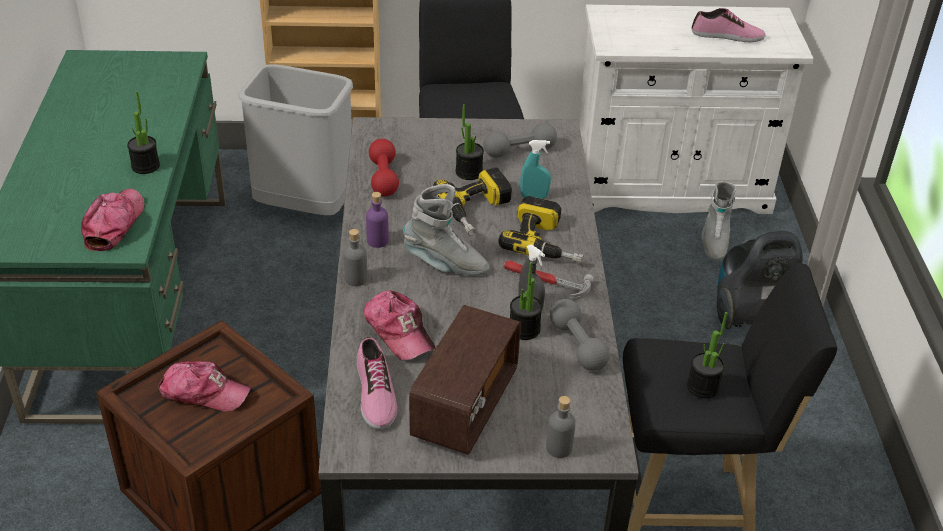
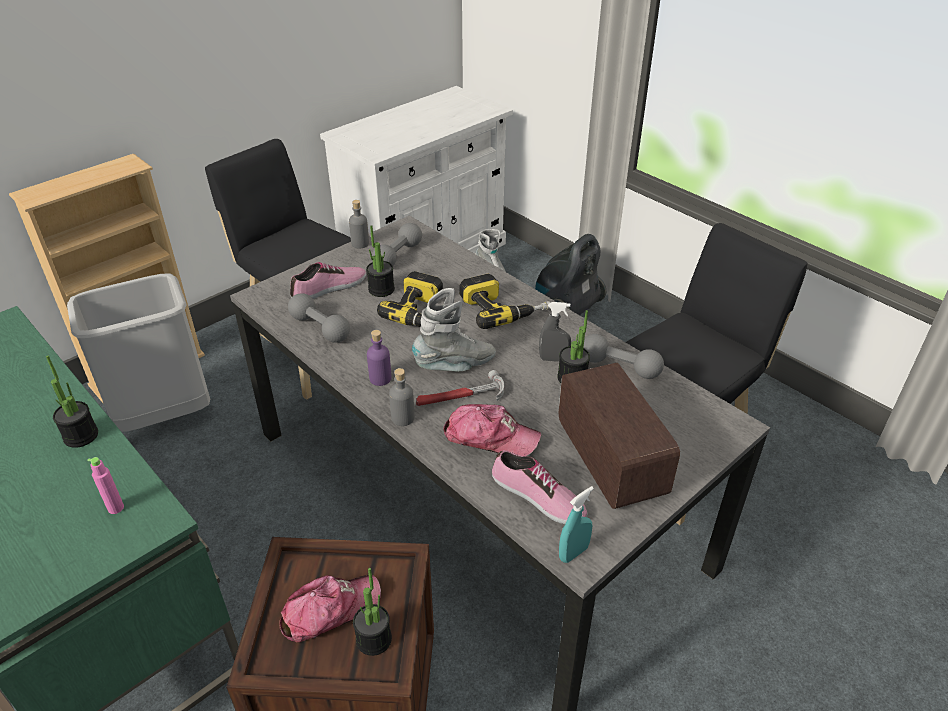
camera: 40 degrees left, 0 degrees up
cap [81,189,144,251] -> pink bottle [87,457,124,514]
red dumbbell [369,139,399,196] -> grey dumbbell [288,293,350,343]
hammer [504,260,594,300] -> hammer moved to [416,370,504,406]
turquoise spray bottle [520,140,551,199] -> turquoise spray bottle moved to [559,486,594,563]
grey bottle [546,396,576,458] -> grey bottle moved to [349,200,369,248]
potted plant [687,312,727,398] -> potted plant moved to [353,568,392,656]
shoe [692,8,766,42] -> shoe moved to [290,262,366,299]

